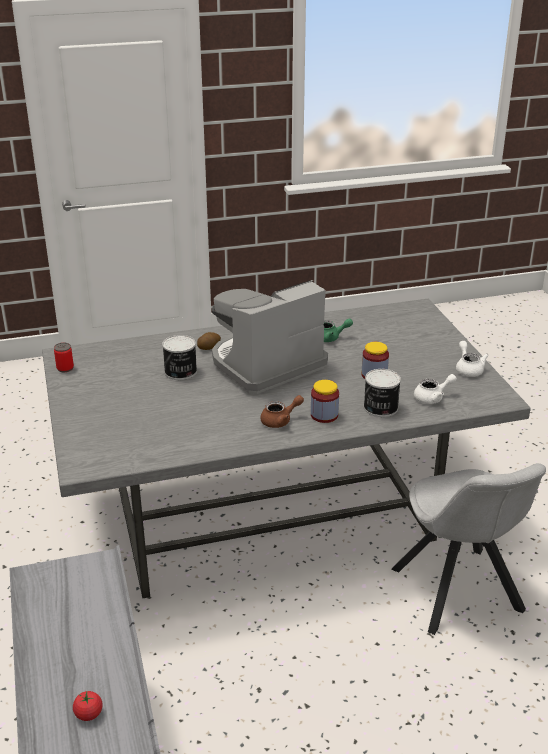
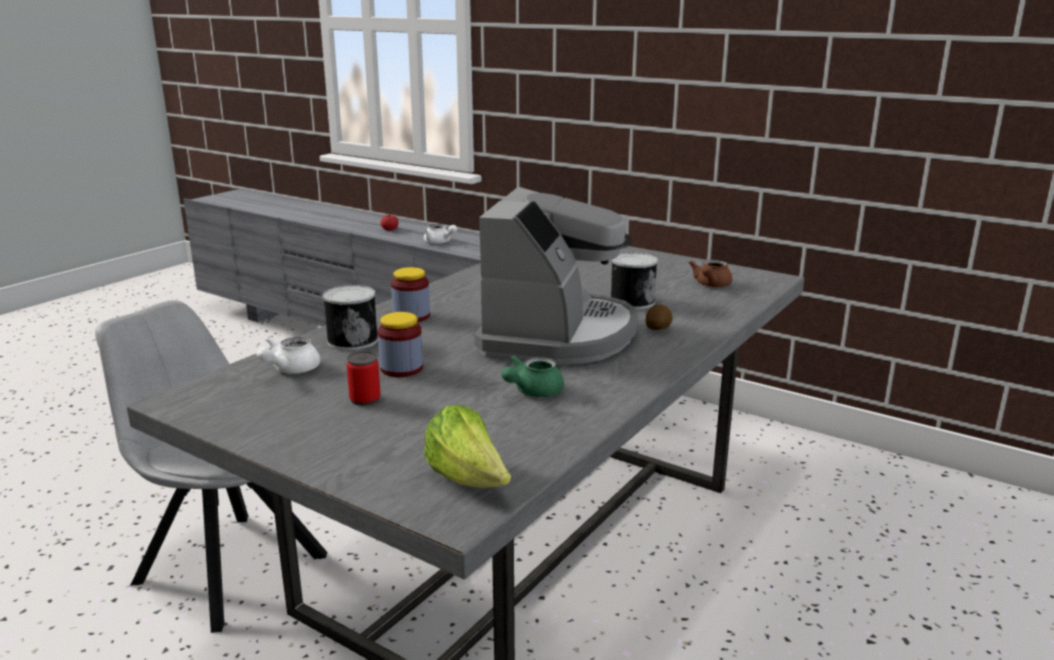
camera: 140 degrees right, 10 degrees down
can [54,343,74,372] -> can moved to [346,352,381,406]
brown teapot [260,395,304,428] -> brown teapot moved to [689,260,732,287]
white teapot [456,341,489,377] -> white teapot moved to [424,224,457,244]
none -> lettuce [424,405,511,488]

